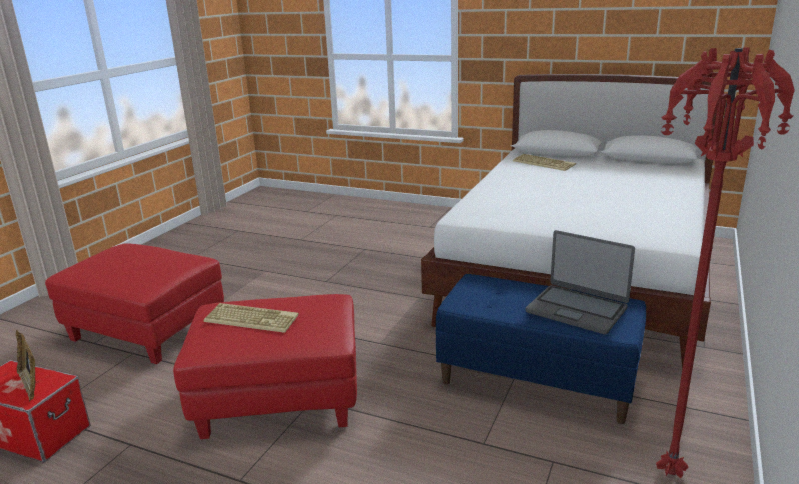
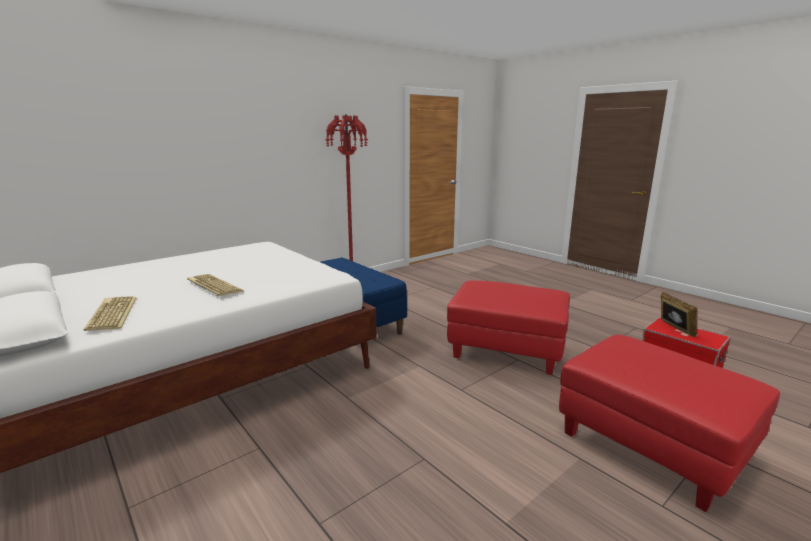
camera: 155 degrees left, 5 degrees down
keyboard [204,303,299,333] -> keyboard moved to [187,274,244,297]
laptop [526,230,635,334] -> none

